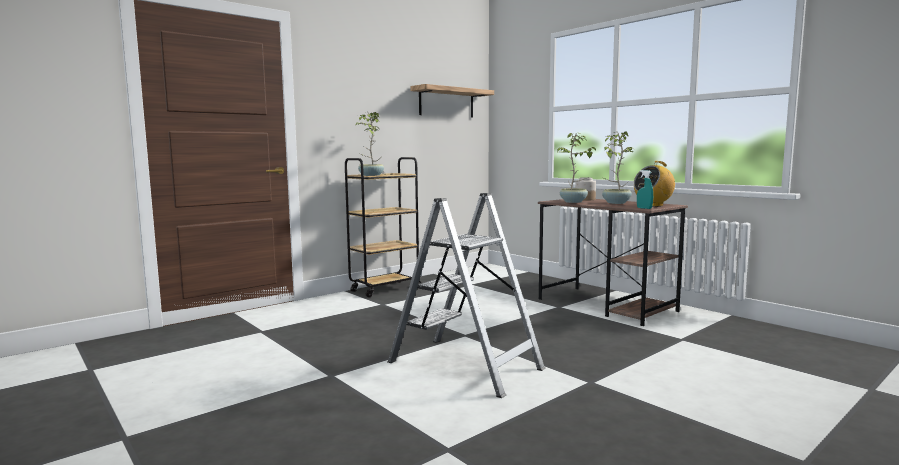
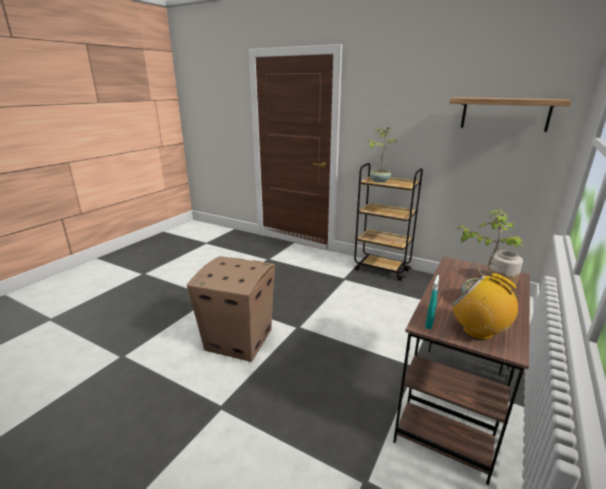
camera: 70 degrees right, 15 degrees up
grey step ladder [387,193,546,398] -> cardboard box [187,256,275,362]
potted plant [557,133,596,203] -> none

